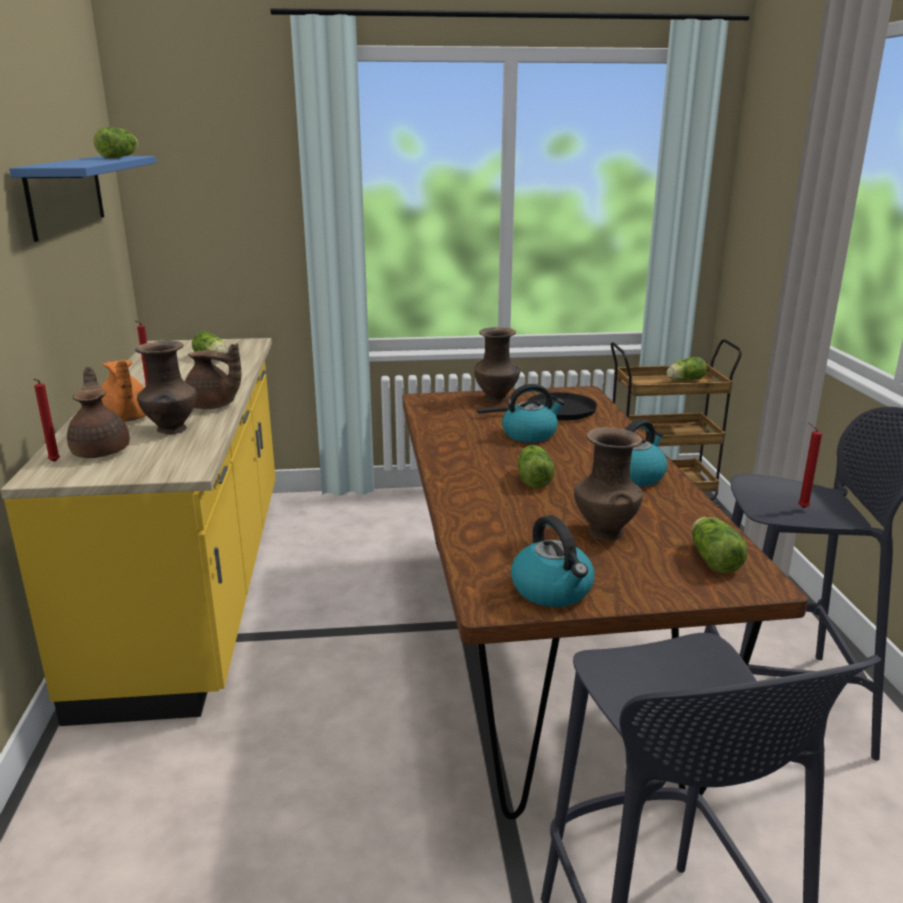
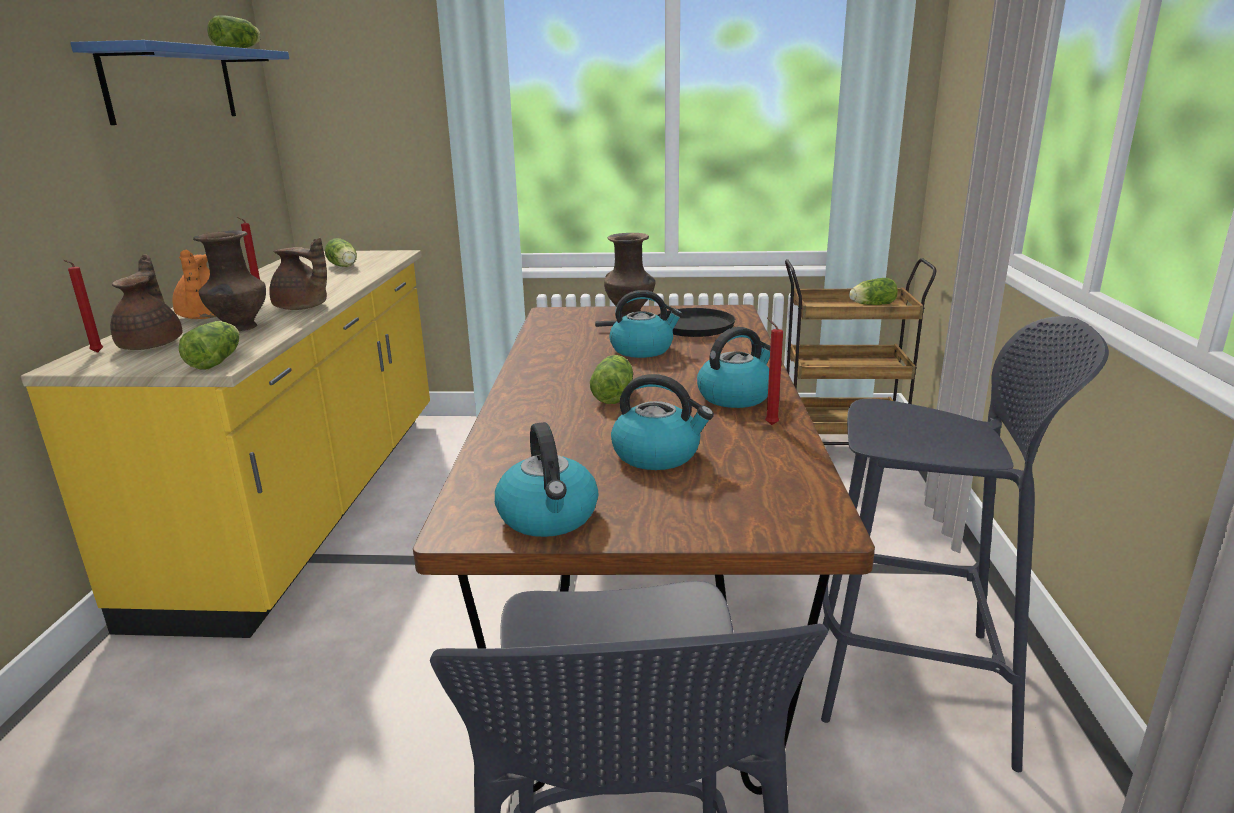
camera: 10 degrees right, 0 degrees up
brown vase [574,427,643,541] -> kettle [611,374,714,470]
lettuce [692,517,748,573] -> lettuce moved to [179,321,240,370]
red candle [798,422,822,508] -> red candle moved to [765,318,783,425]

